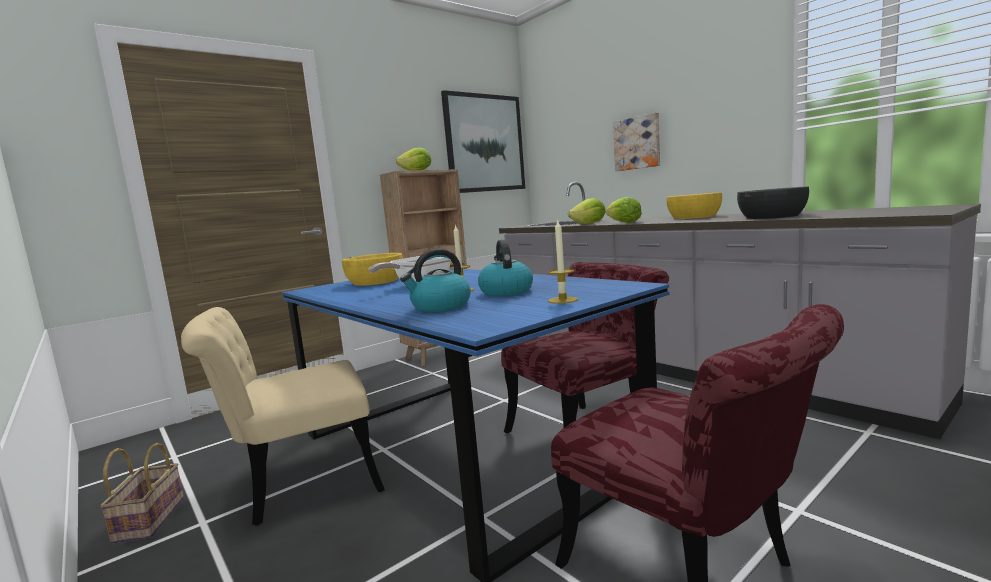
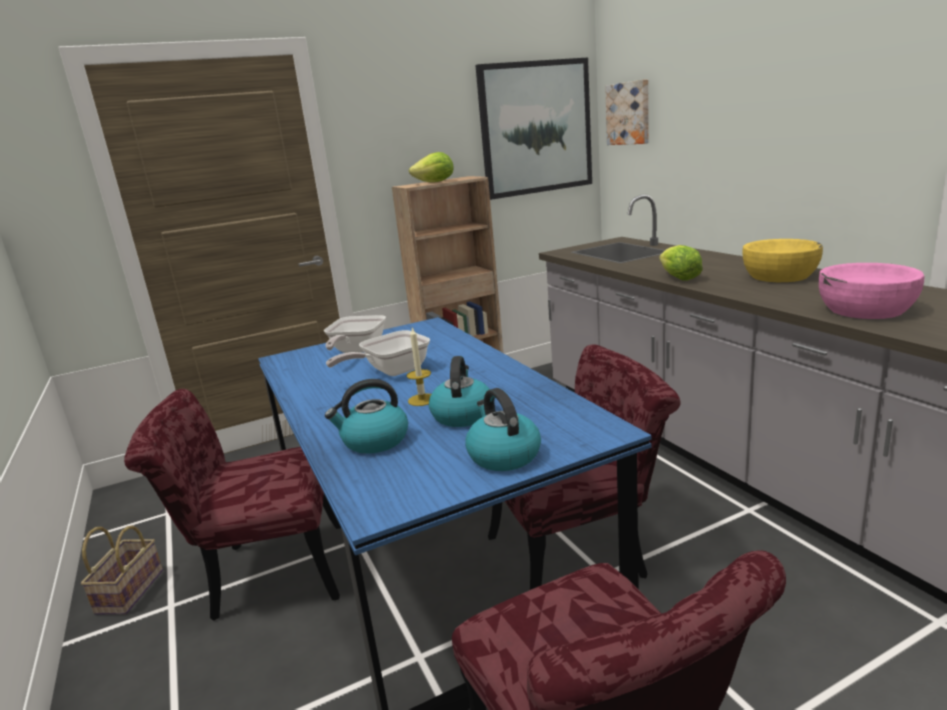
camera: 15 degrees right, 10 degrees up
beige chair [181,307,385,526] -> red chair [124,389,341,621]
yellow bowl [342,253,403,286] -> frying pan [324,315,386,353]
candle [548,220,578,304] -> kettle [466,388,541,471]
lettuce [568,198,605,224] -> none
picture [613,113,660,171] -> picture moved to [605,79,649,145]
black bowl [737,186,809,219] -> pink bowl [819,263,924,319]

